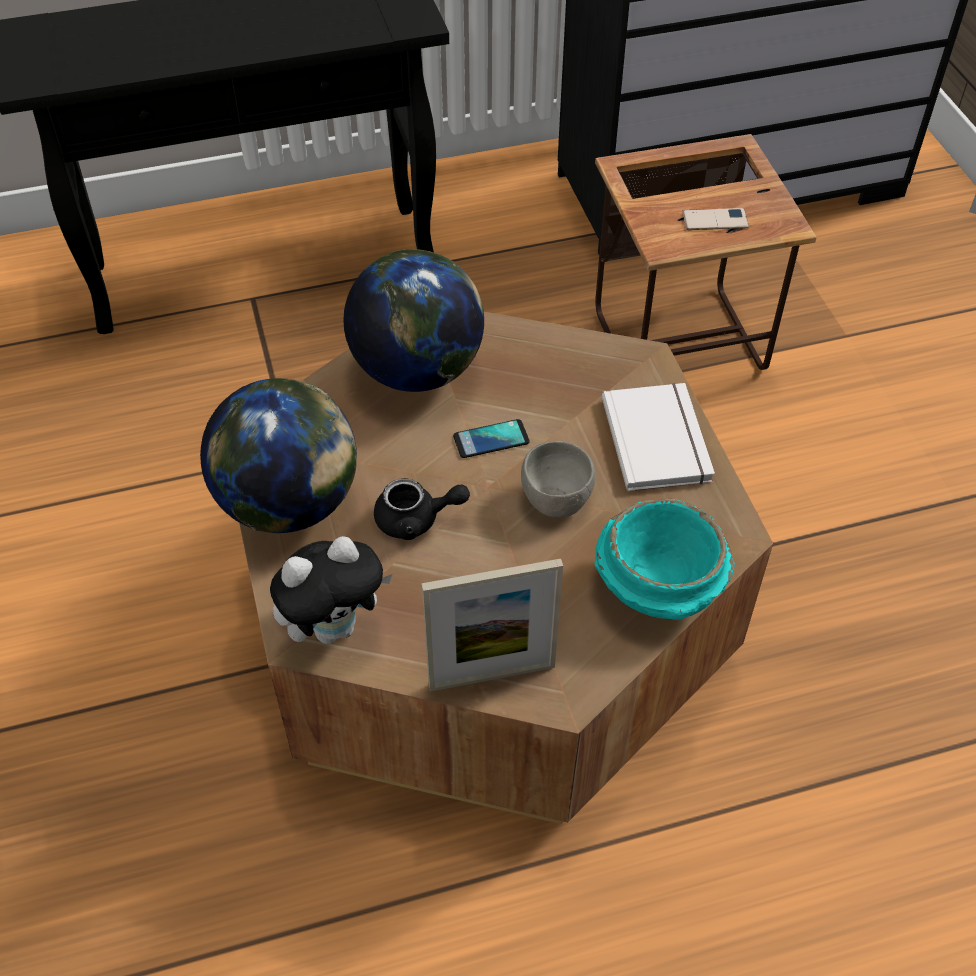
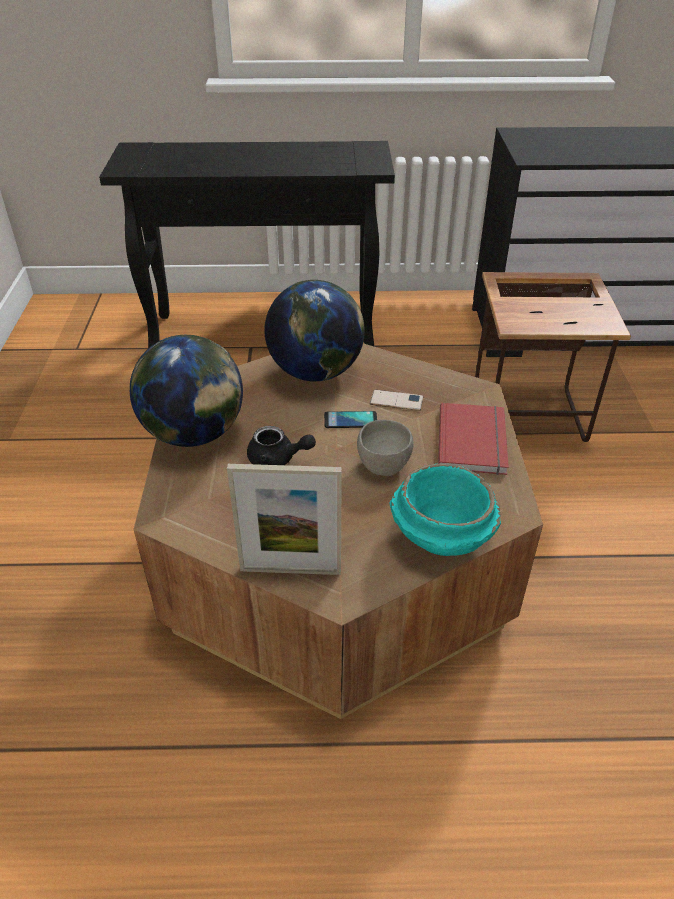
camera: 15 degrees right, 10 degrees down
plush toy [270,536,393,644] -> none
white book [602,383,715,491] -> red book [438,403,509,475]
phone [682,208,749,230] -> phone moved to [370,390,423,411]

